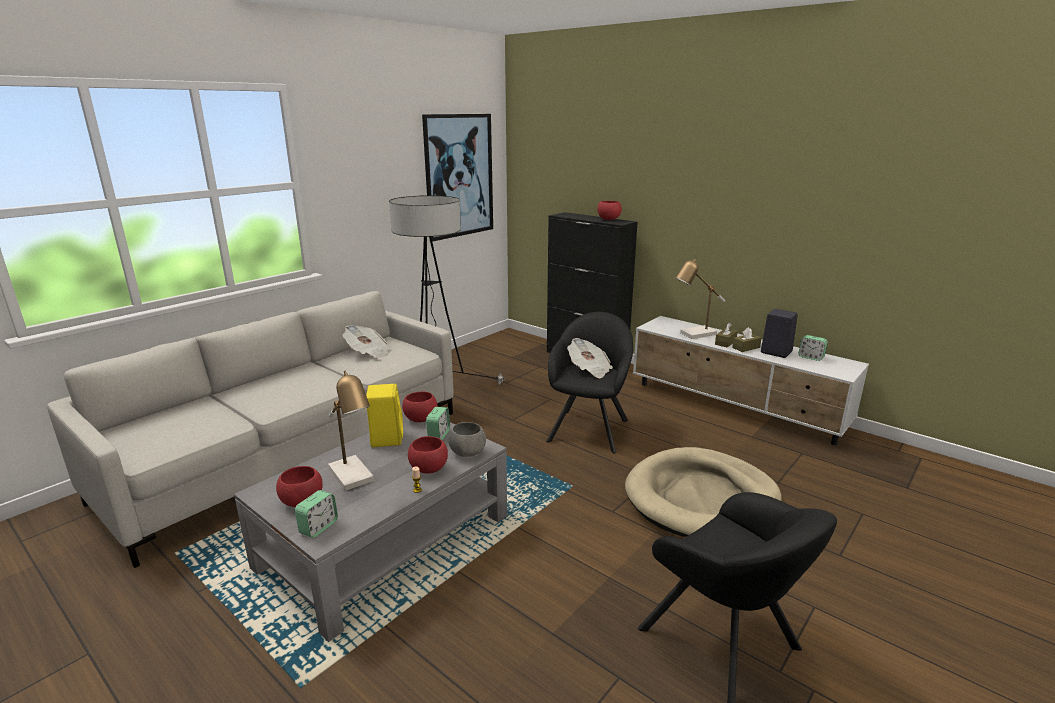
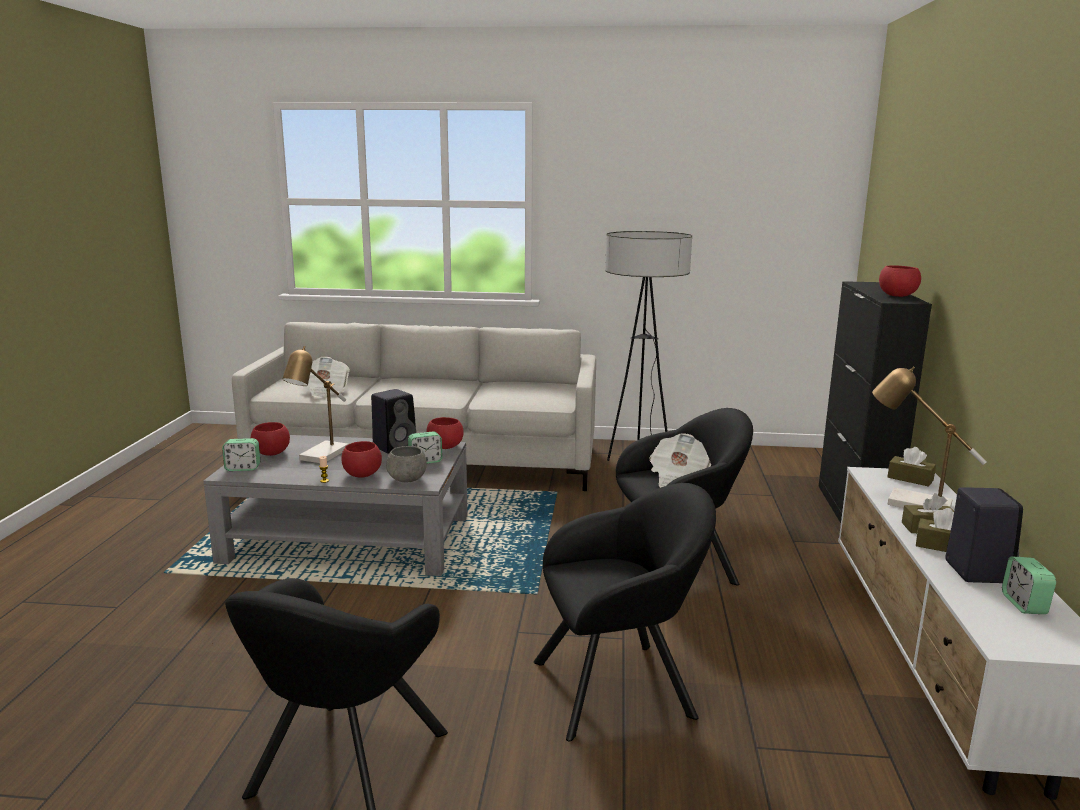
camera: 55 degrees right, 5 degrees down
newspaper [343,325,390,359] -> newspaper moved to [304,357,350,398]
yellow speaker [366,384,403,447] -> black speaker [371,389,416,454]
picture [422,114,493,242] -> none
beige dog bed [625,447,782,537] -> black armchair [533,483,716,742]
none -> brown tissue box [888,447,936,487]

